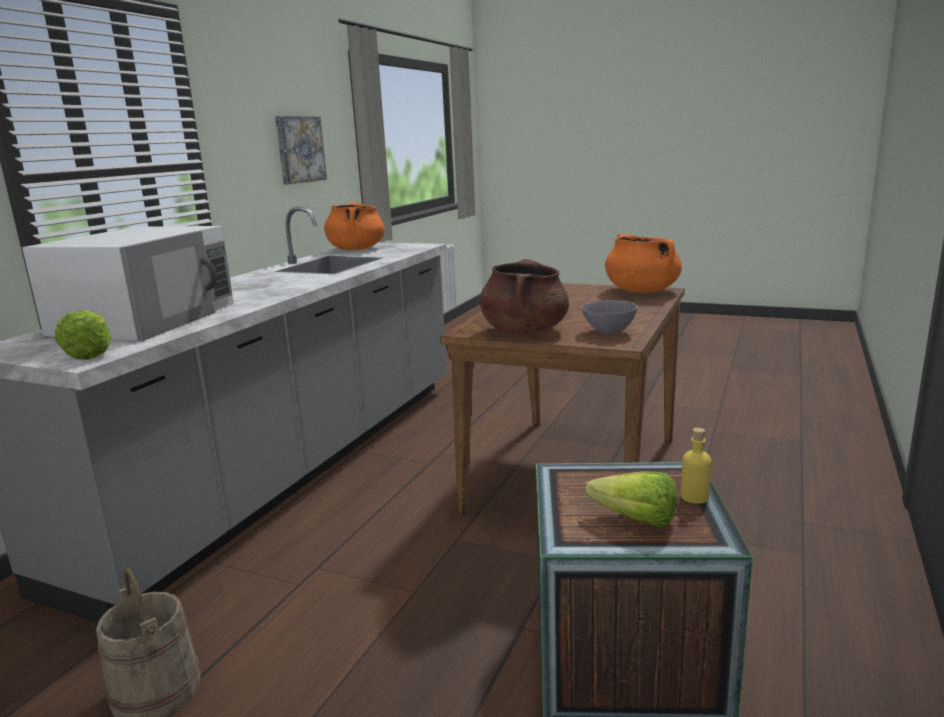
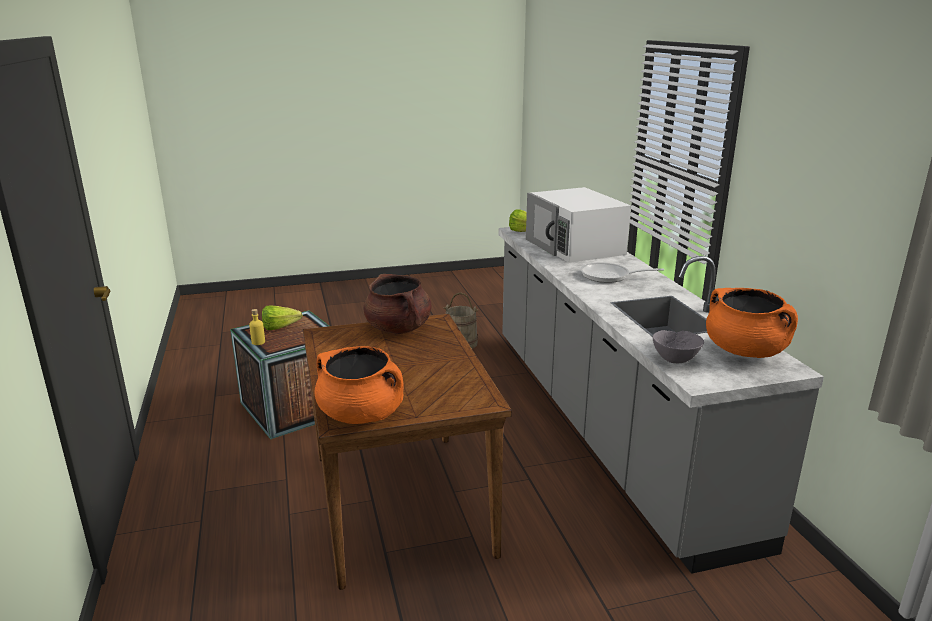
camera: 140 degrees right, 5 degrees up
picture [275,116,327,184] -> none
grey bowl [581,300,638,334] -> grey bowl moved to [653,330,704,363]
none -> frying pan [580,262,664,283]

